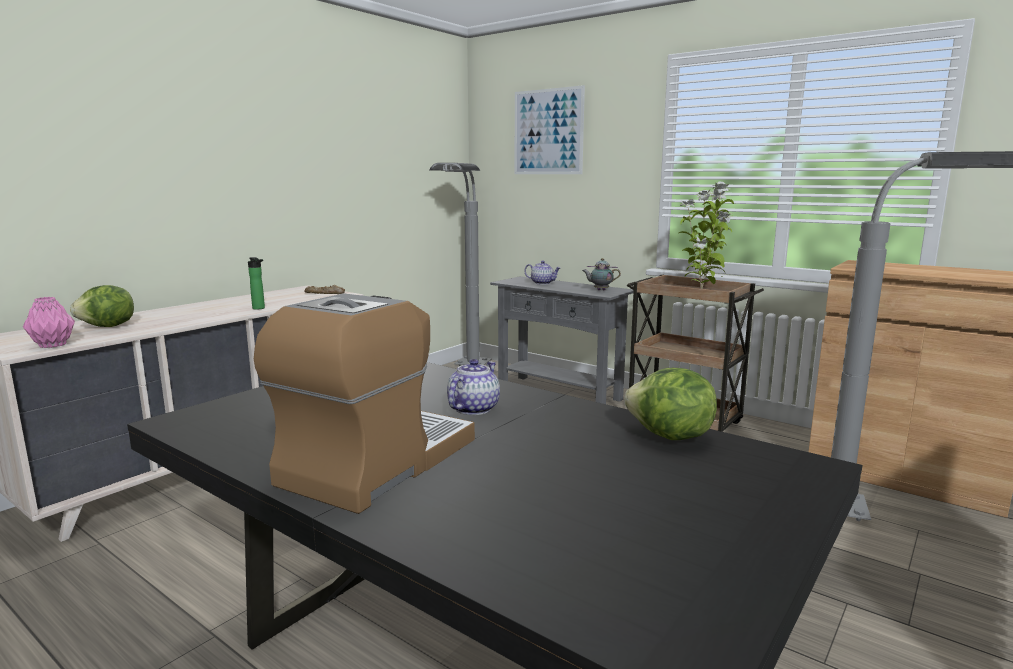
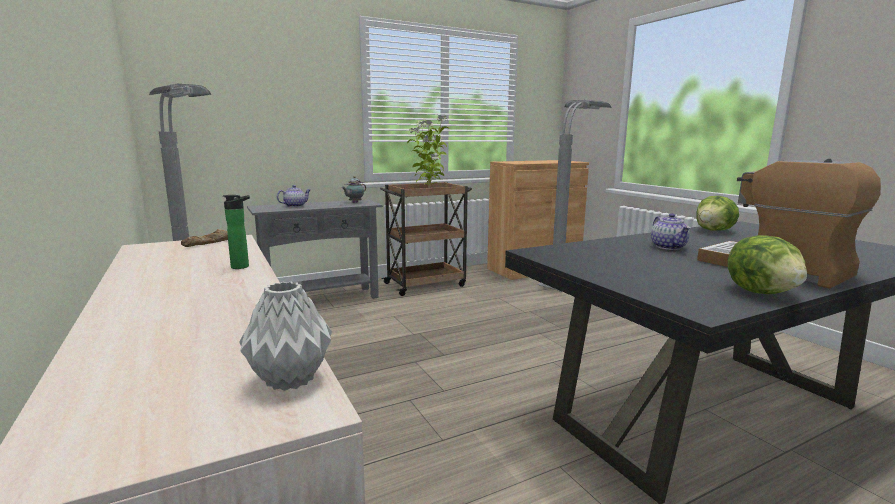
camera: 65 degrees left, 0 degrees up
pink vase [23,297,75,348] -> grey vase [239,282,332,391]
lettuce [70,285,134,327] -> lettuce moved to [728,235,807,294]
teapot [447,359,500,415] -> teapot turned 150 degrees counterclockwise [651,213,691,250]
picture [515,85,585,174] -> none

